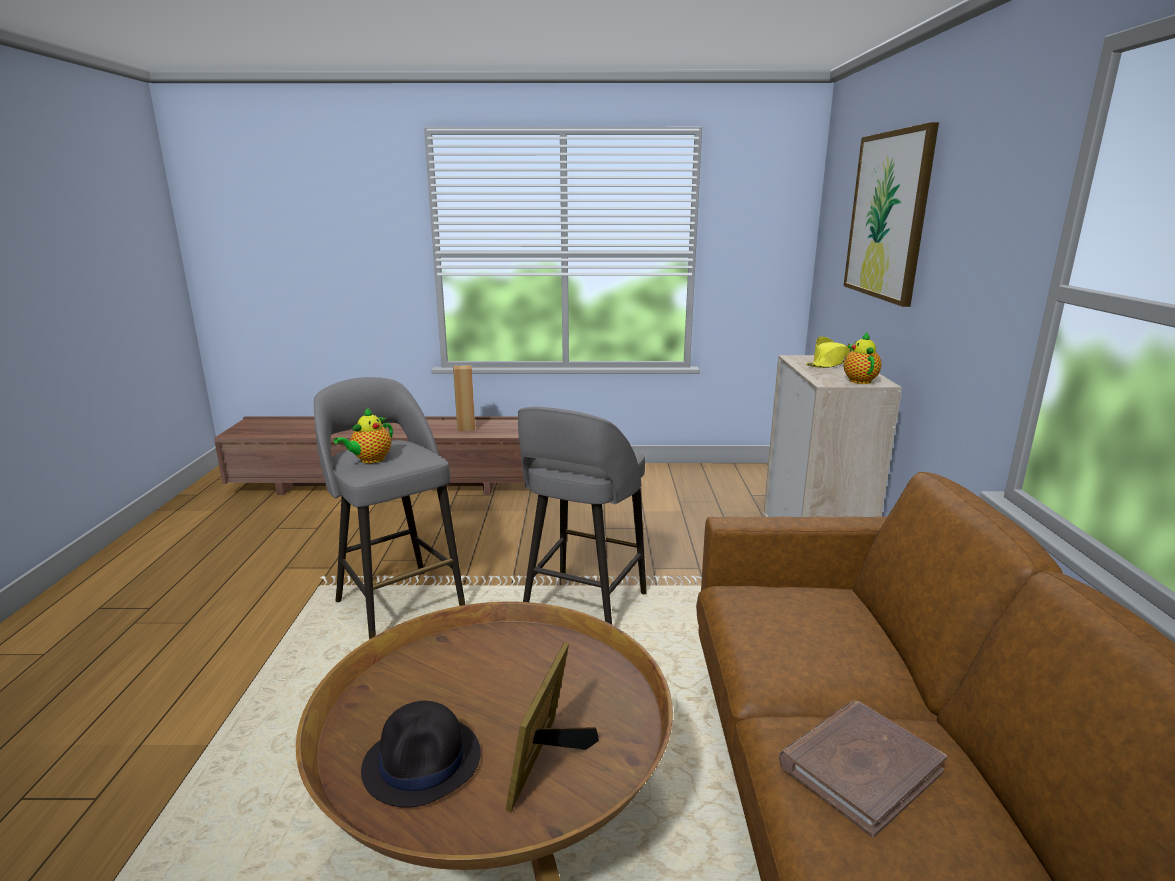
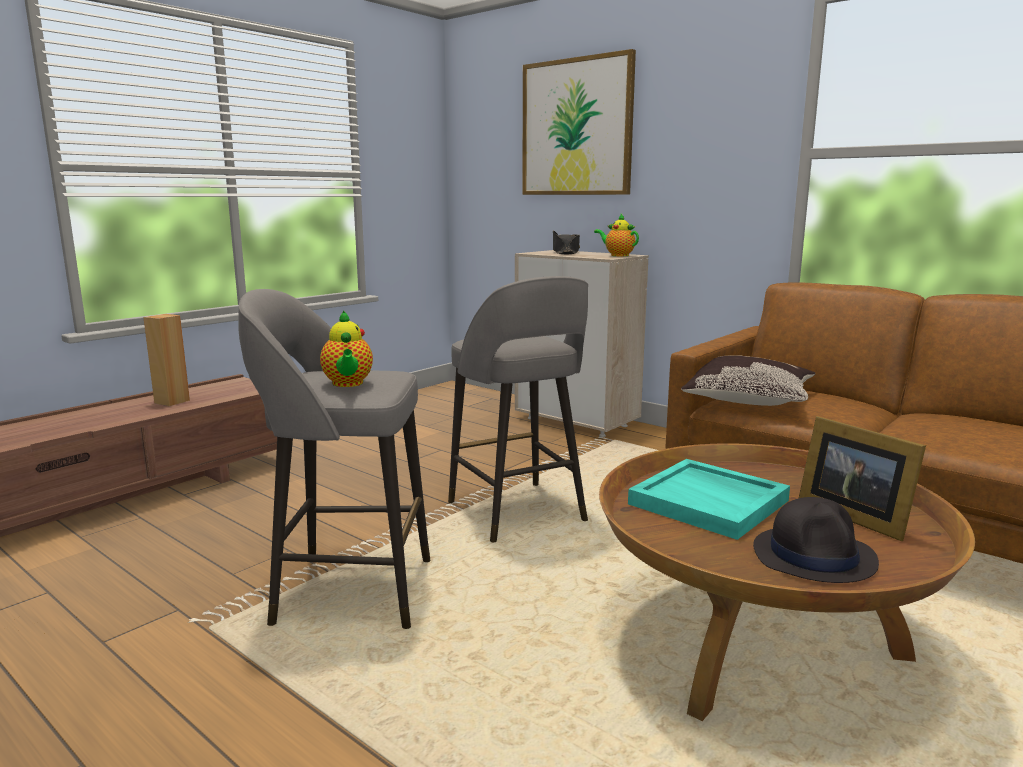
camera: 50 degrees left, 5 degrees down
brown book [779,700,947,838] -> none
yellow hat [806,336,851,368] -> black hat [553,231,580,254]
none -> turquoise tray [628,459,790,540]
none -> pillow [681,355,816,406]

